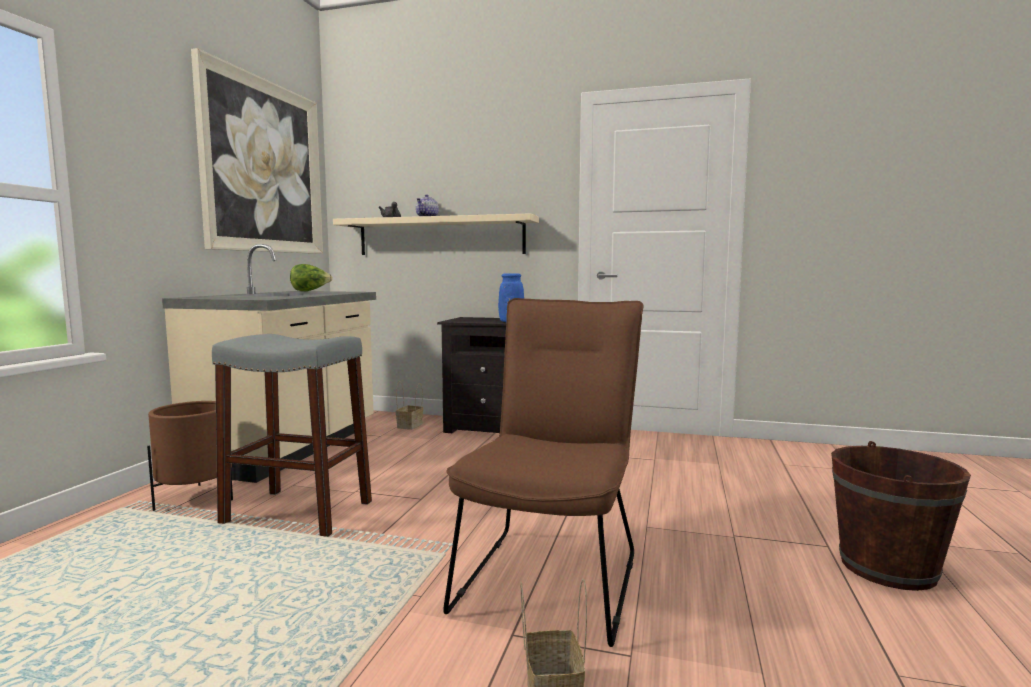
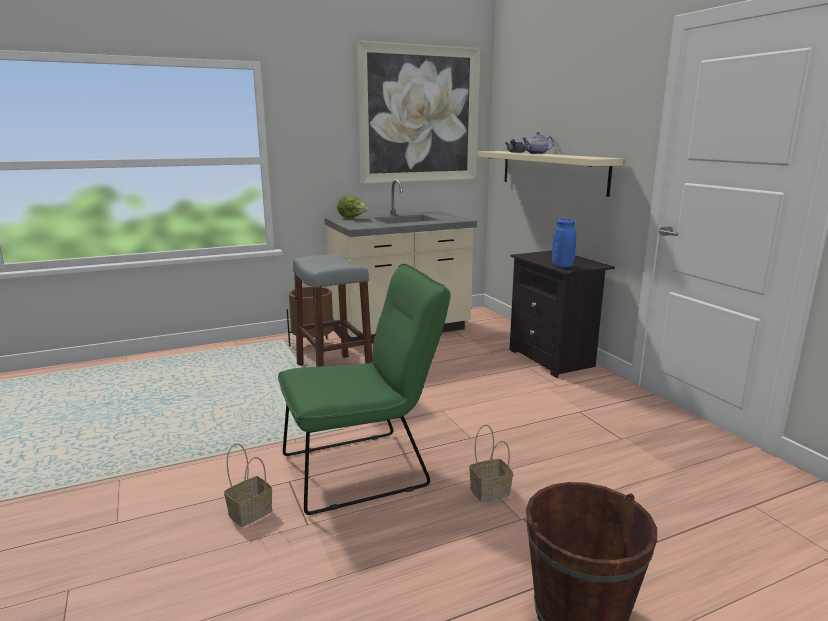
camera: 50 degrees right, 10 degrees up
lettuce [290,264,333,291] -> lettuce moved to [337,195,368,218]
basket [396,381,423,430] -> basket moved to [469,425,513,502]
brown chair [443,298,644,647] -> green chair [278,264,451,515]

